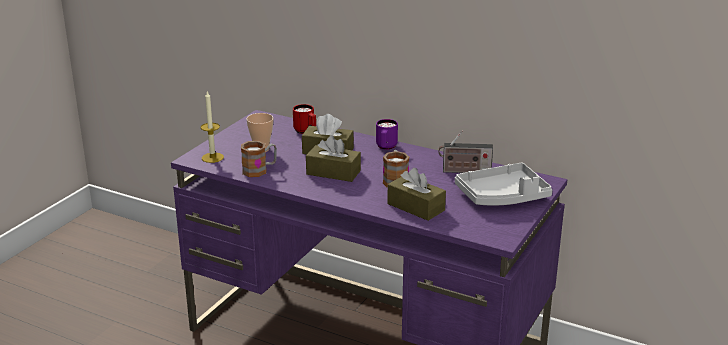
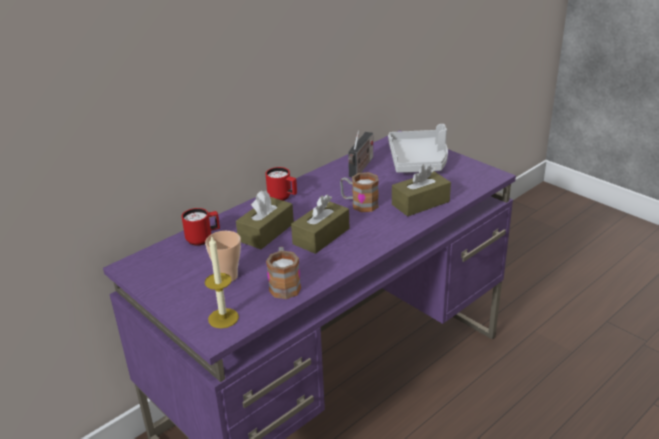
camera: 70 degrees left, 5 degrees up
purple mug [376,119,398,150] -> red mug [265,167,297,201]

